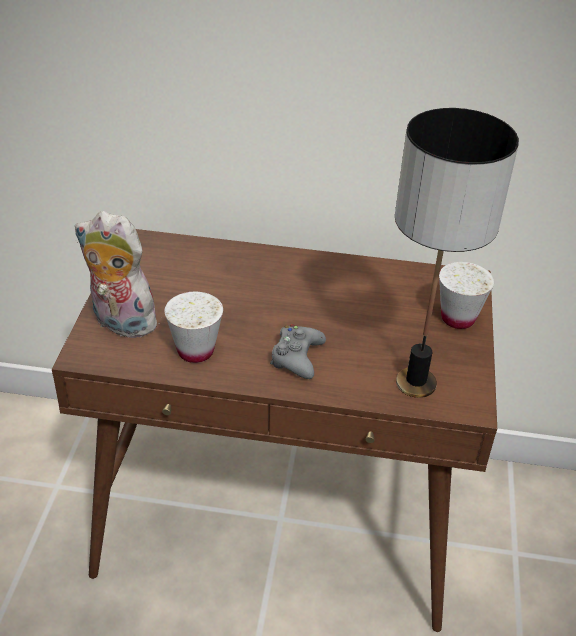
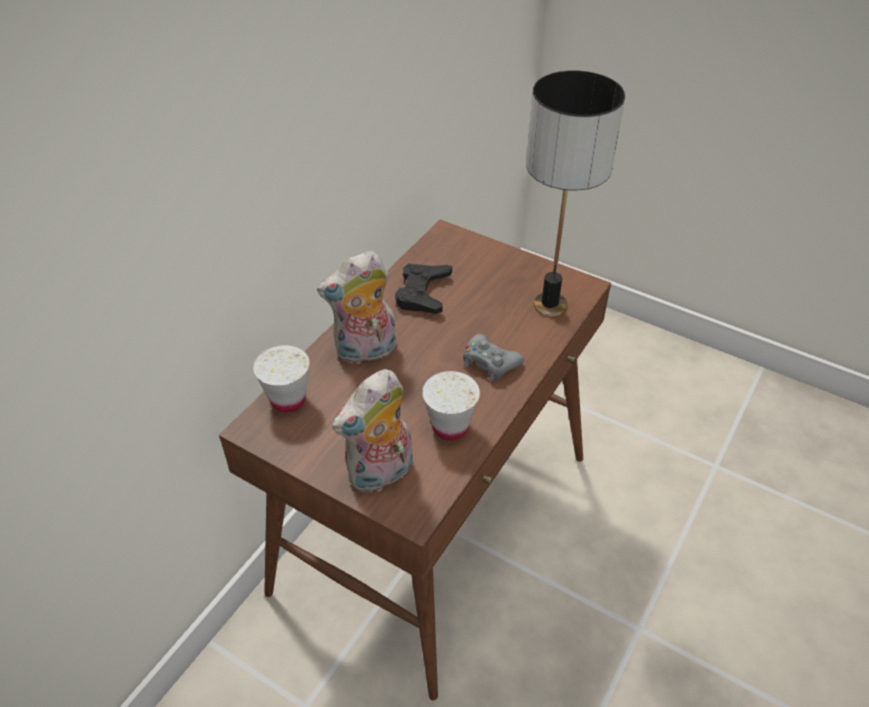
camera: 65 degrees left, 5 degrees up
white cup [439,262,494,329] -> white cup moved to [253,345,310,413]
none -> plush toy [317,251,396,364]
none -> black game controller [395,264,452,314]

